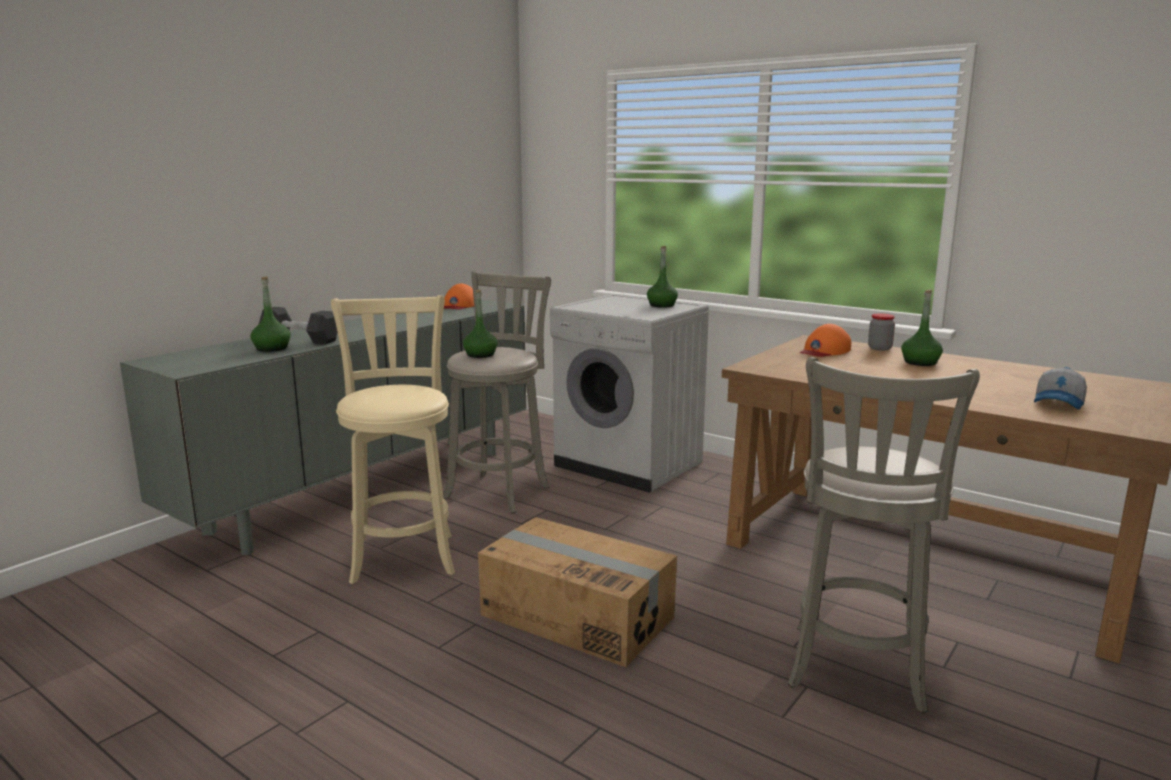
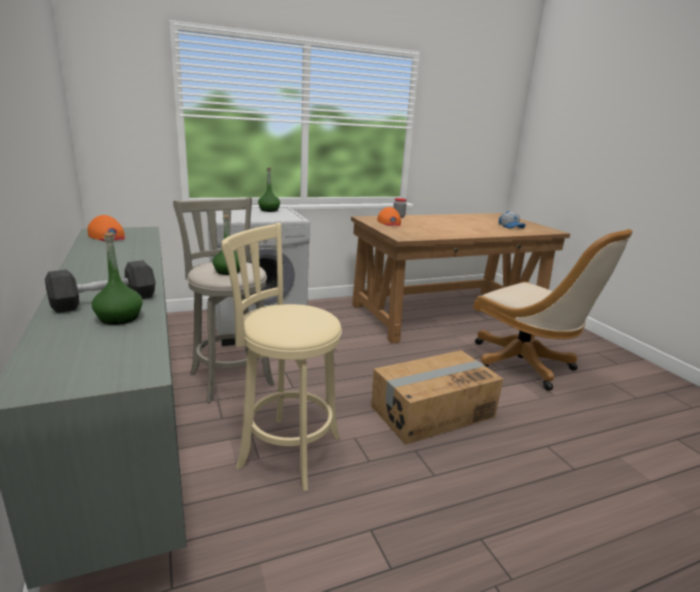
camera: 60 degrees left, 5 degrees up
grey stool [788,357,980,713] -> office chair [473,229,633,391]
green bottle [901,289,943,366] -> none

